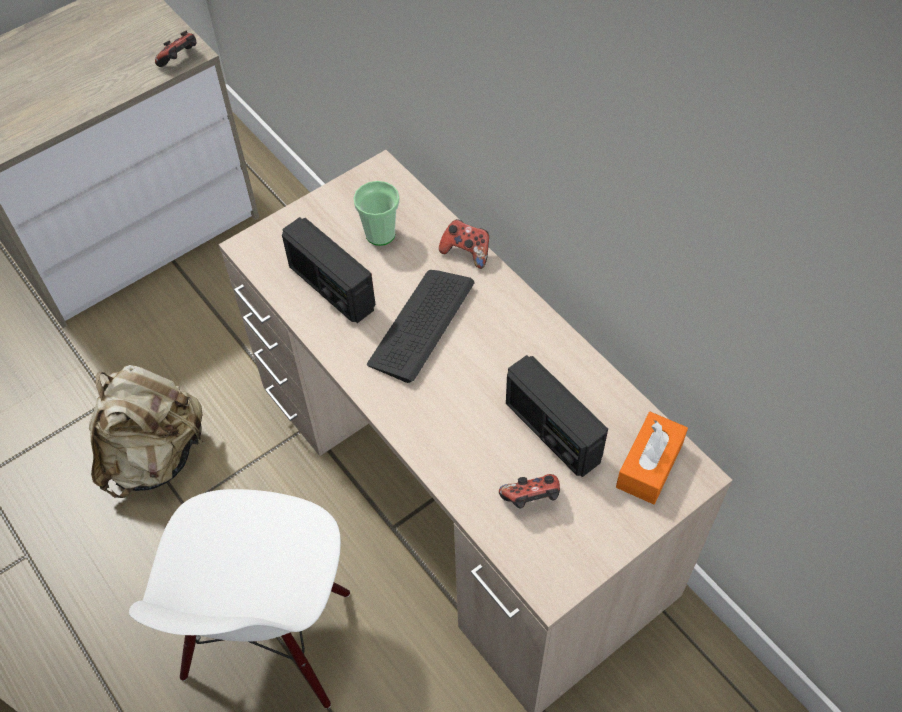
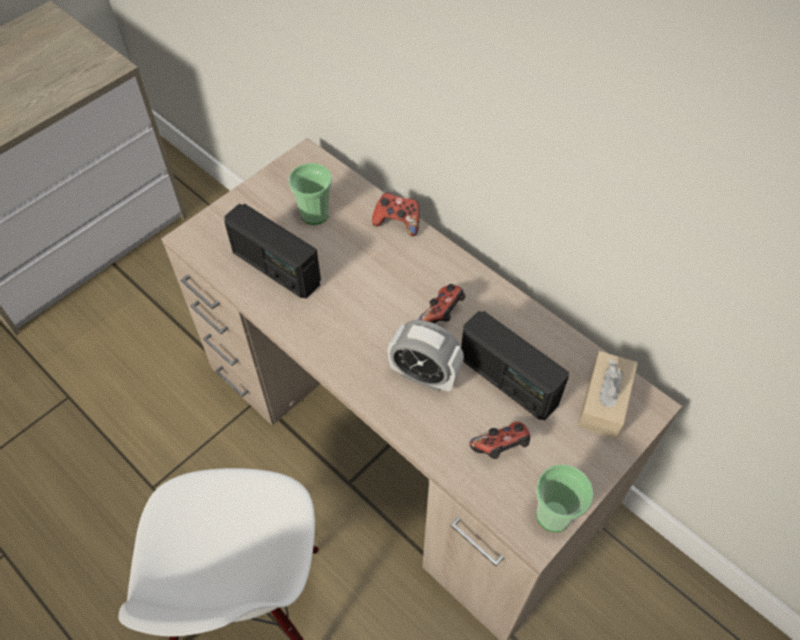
camera: 10 degrees left, 0 degrees up
beige backpack [89,365,206,498] -> none
game controller [155,31,196,67] -> game controller moved to [418,284,466,324]
keyboard [367,270,474,383] -> none
orange tissue box [616,412,688,505] -> beige tissue box [578,351,638,439]
none -> alarm clock [387,320,464,392]
none -> cup [536,464,594,532]

